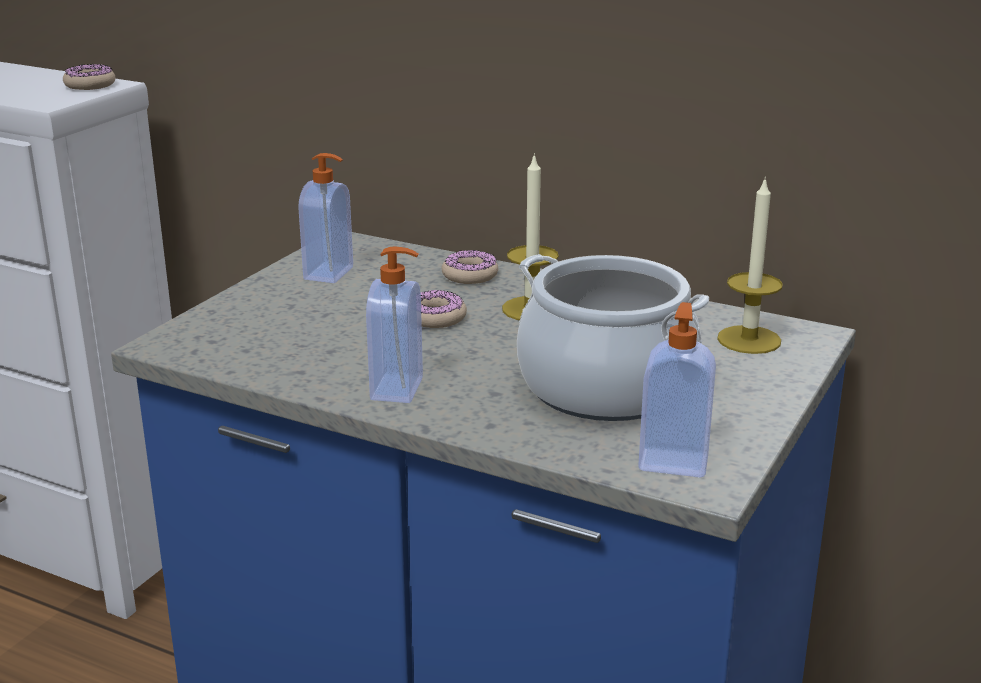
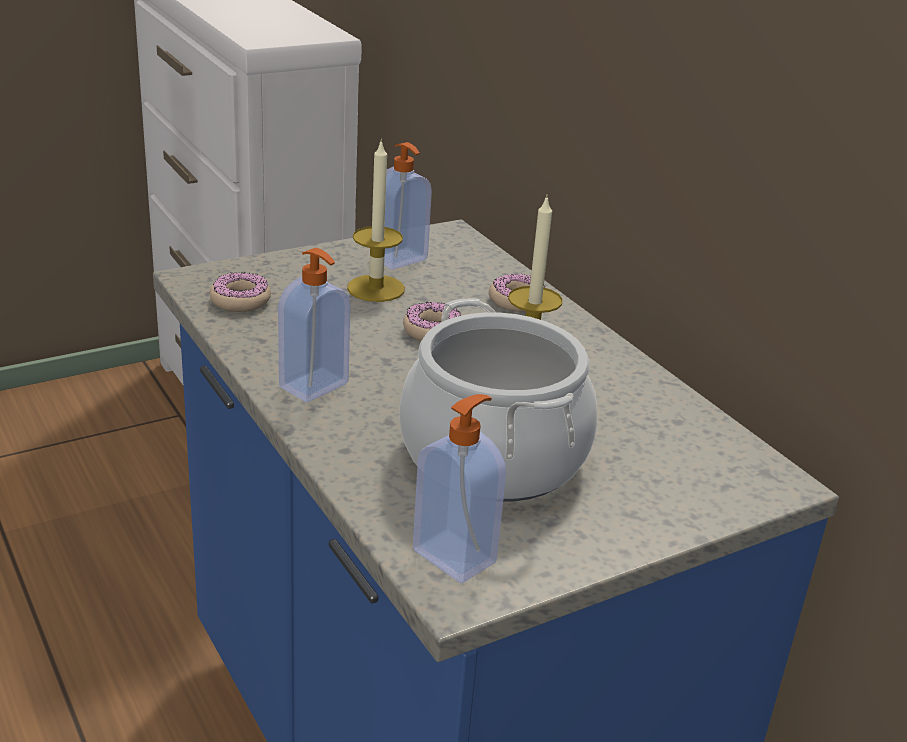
camera: 30 degrees right, 5 degrees up
donut [63,64,115,90] -> donut moved to [209,272,271,312]
candle [717,176,783,354] -> candle moved to [347,139,405,302]

